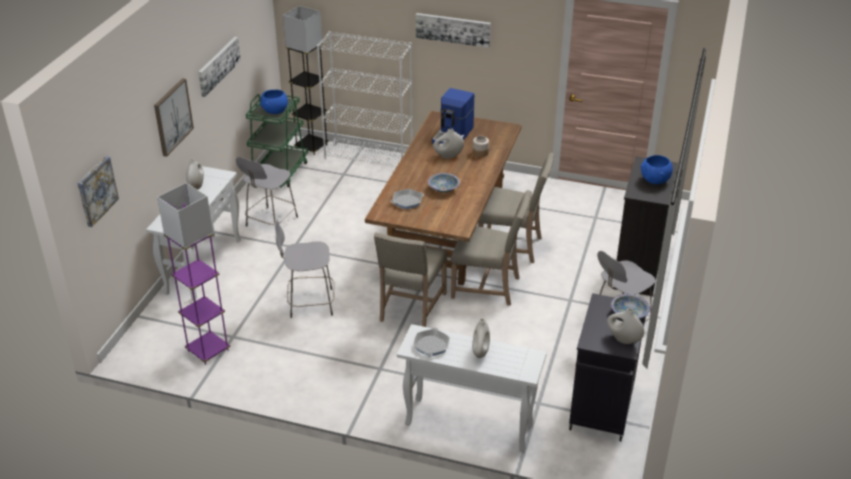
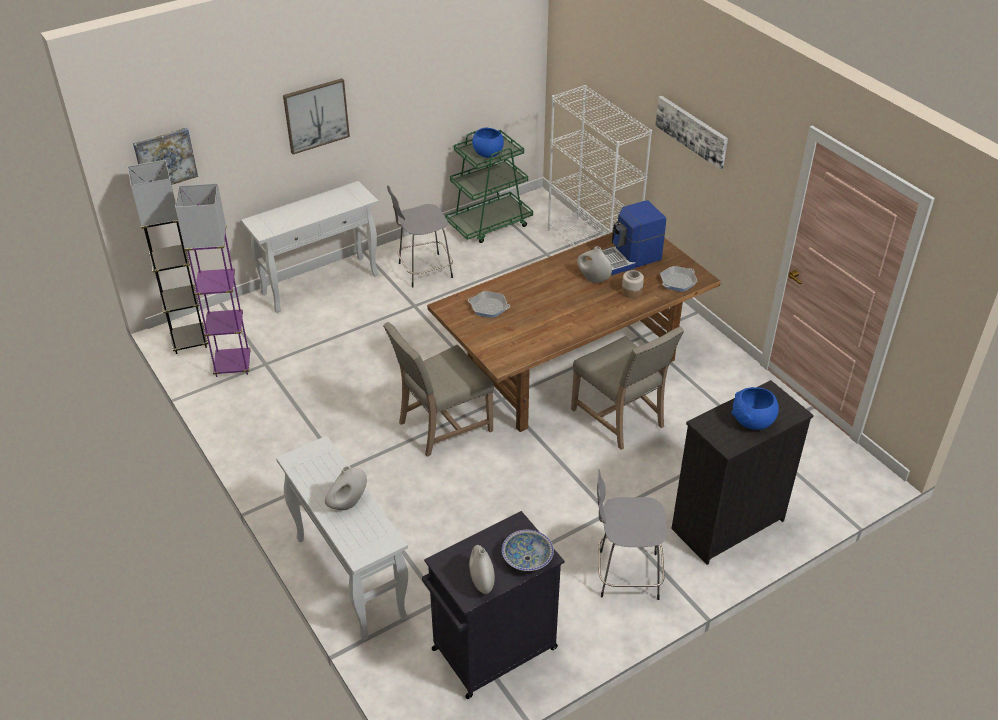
camera: 40 degrees right, 5 degrees up
white vase [186,159,204,190] -> none
picture [198,37,241,97] -> none
grey stool [274,219,334,318] -> none
grey floor lamp [283,6,329,155] -> grey floor lamp moved to [127,160,208,354]
frying pan [413,328,449,357] -> frying pan moved to [660,266,697,292]
bowl [428,173,460,193] -> none
beige chair [451,190,532,306] -> none

